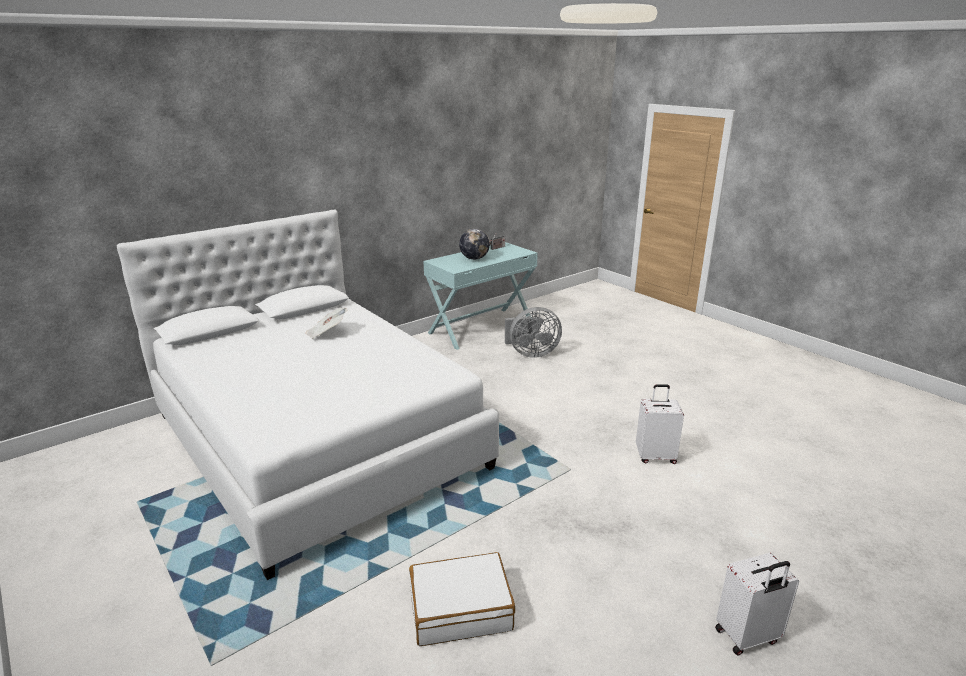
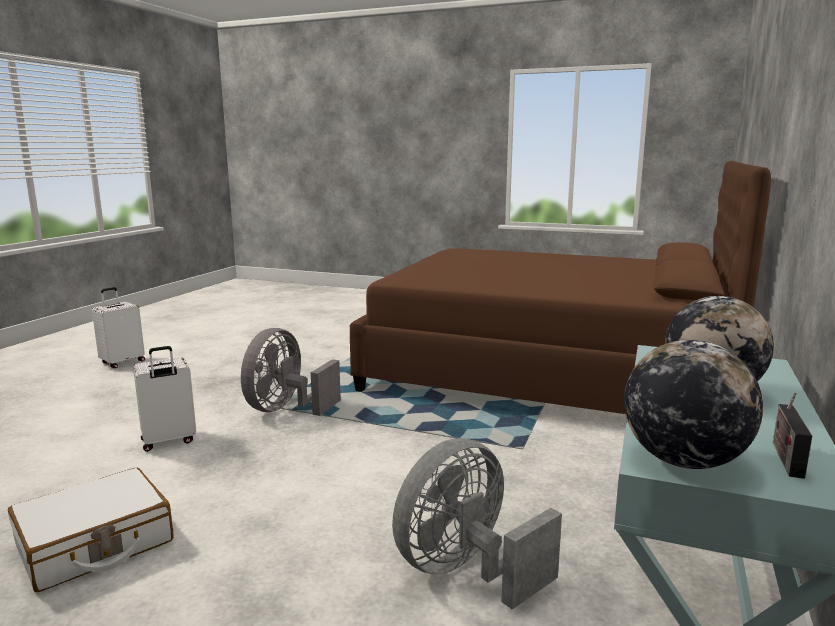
camera: 150 degrees right, 10 degrees down
white bed [117,210,499,580] -> brown bed [350,161,771,414]
newspaper [305,308,347,339] -> none
white suitcase [409,552,515,646] -> white suitcase moved to [8,468,174,592]
none -> grey fan [241,328,341,416]
none -> globe [624,340,763,469]

